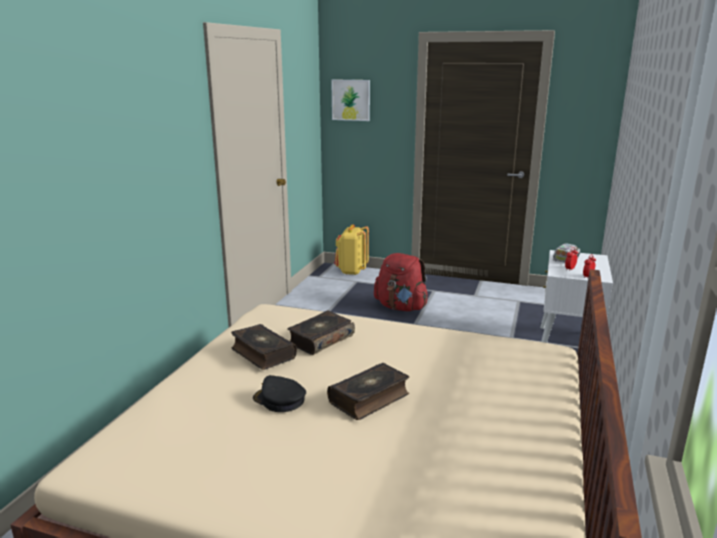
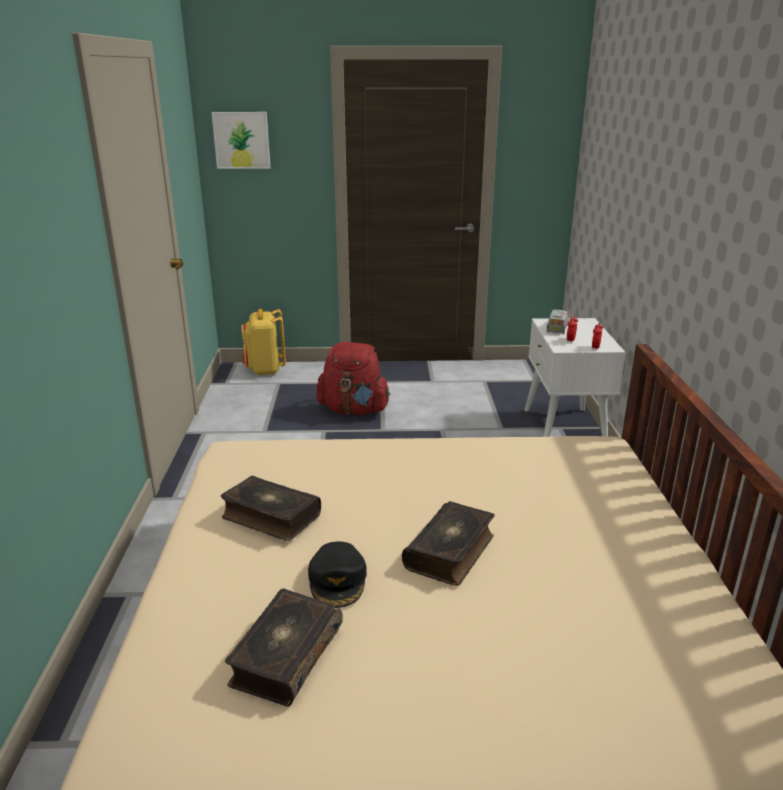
camera: 20 degrees left, 5 degrees up
black cap [253,375,306,412] -> black cap turned 105 degrees counterclockwise [308,541,367,608]
book [287,310,355,355] -> book moved to [225,589,343,707]

